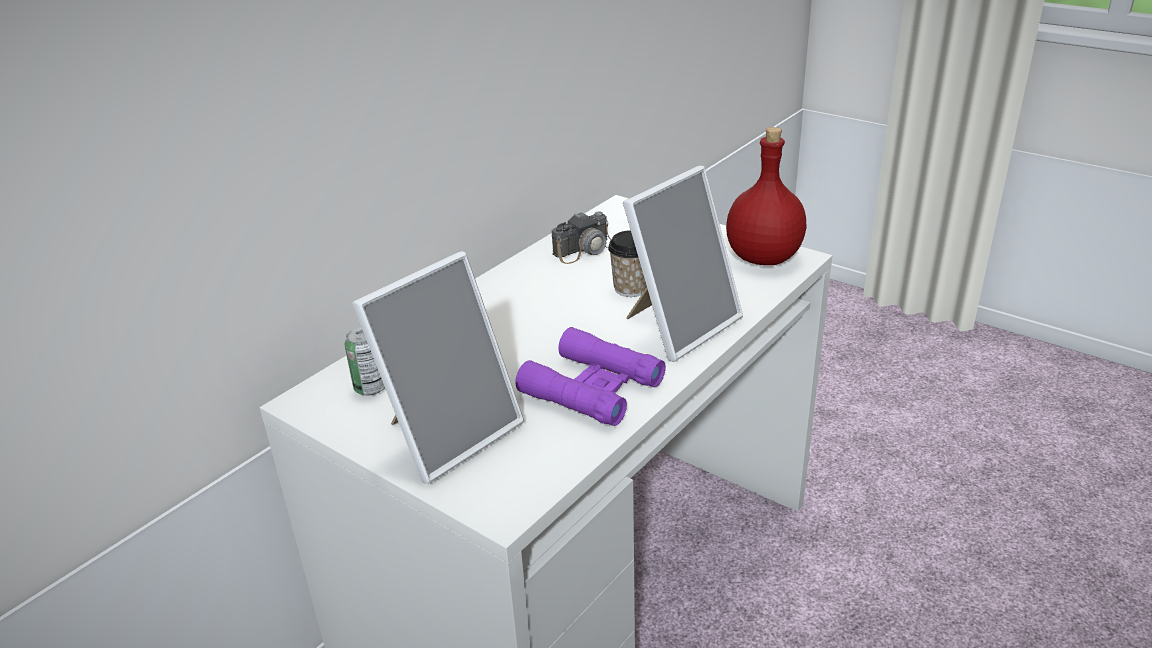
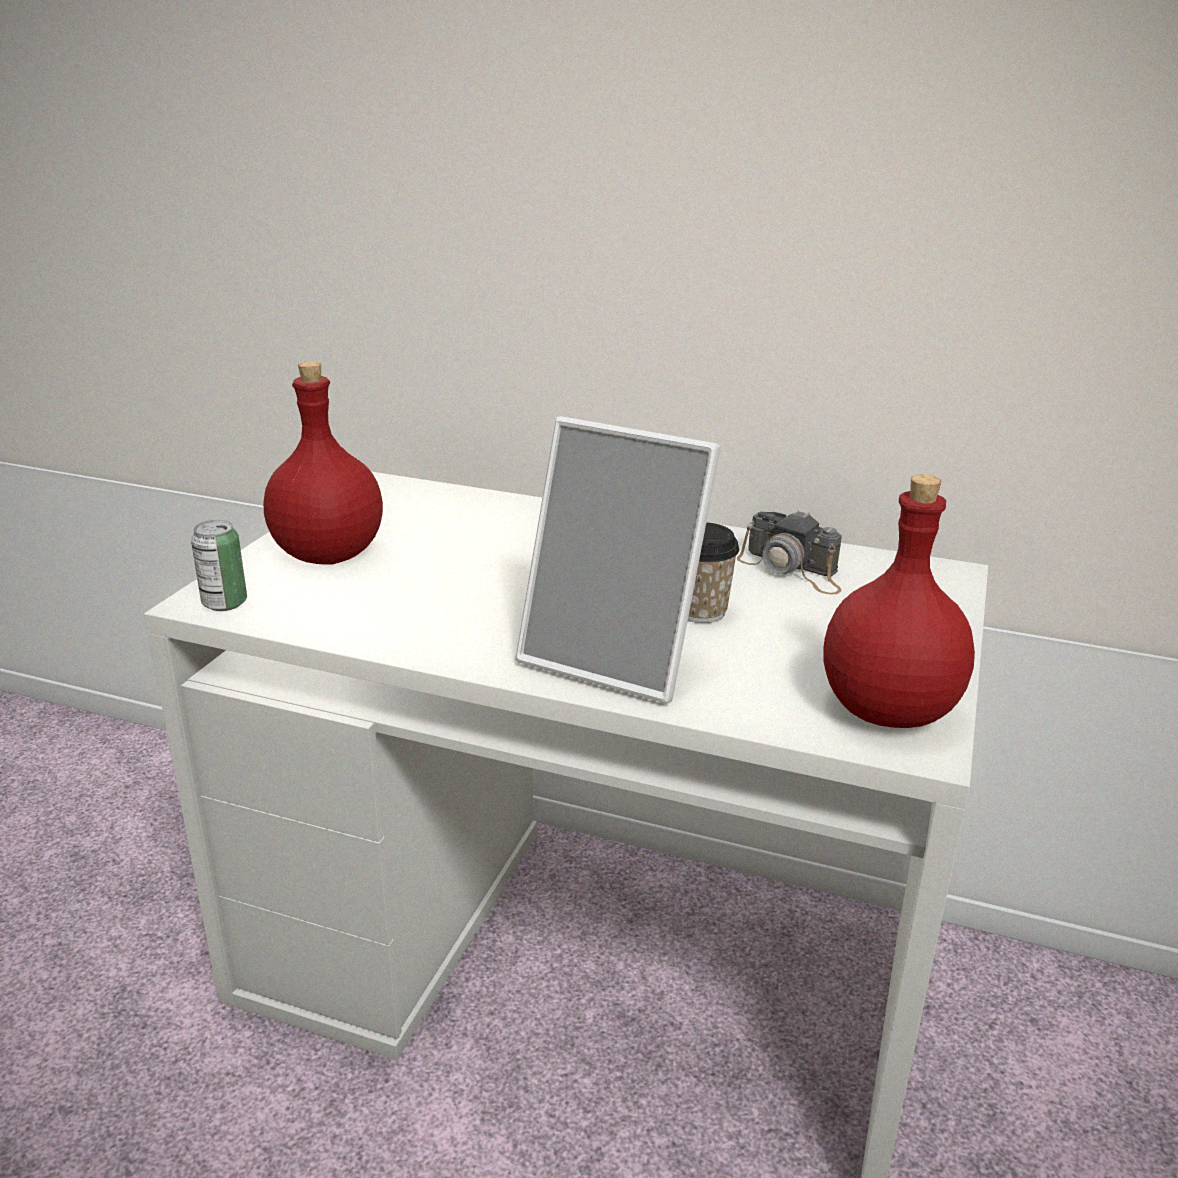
camera: 70 degrees right, 5 degrees down
can [345,327,385,395] -> can moved to [191,520,247,611]
picture frame [352,251,524,484] -> red bottle [264,361,383,564]
purple binoculars [515,327,666,426] -> none

